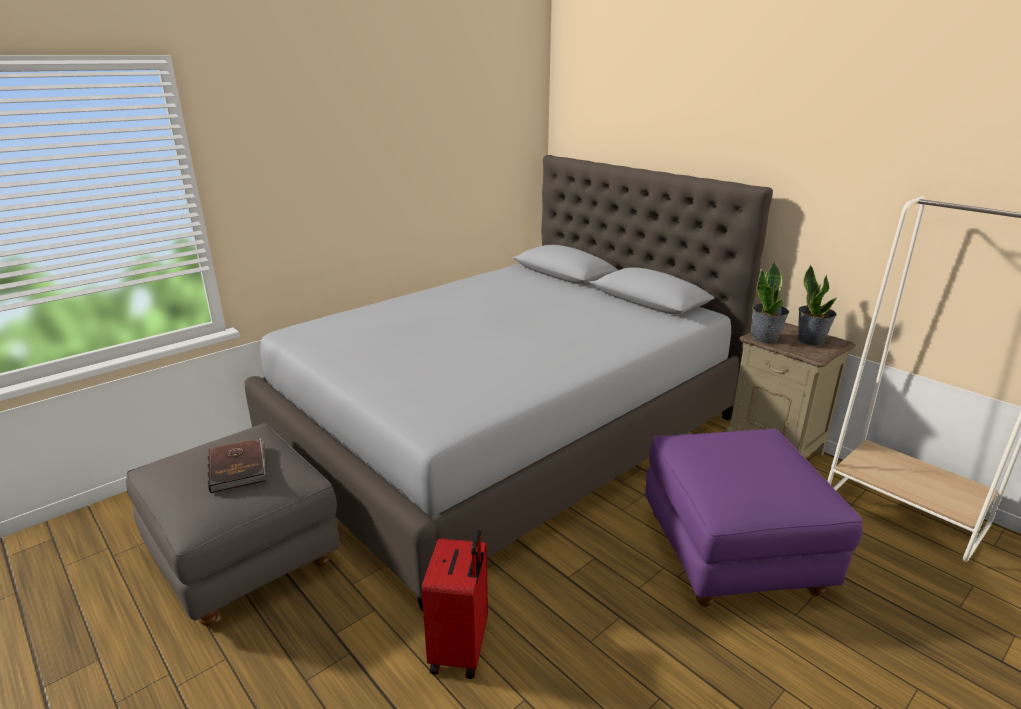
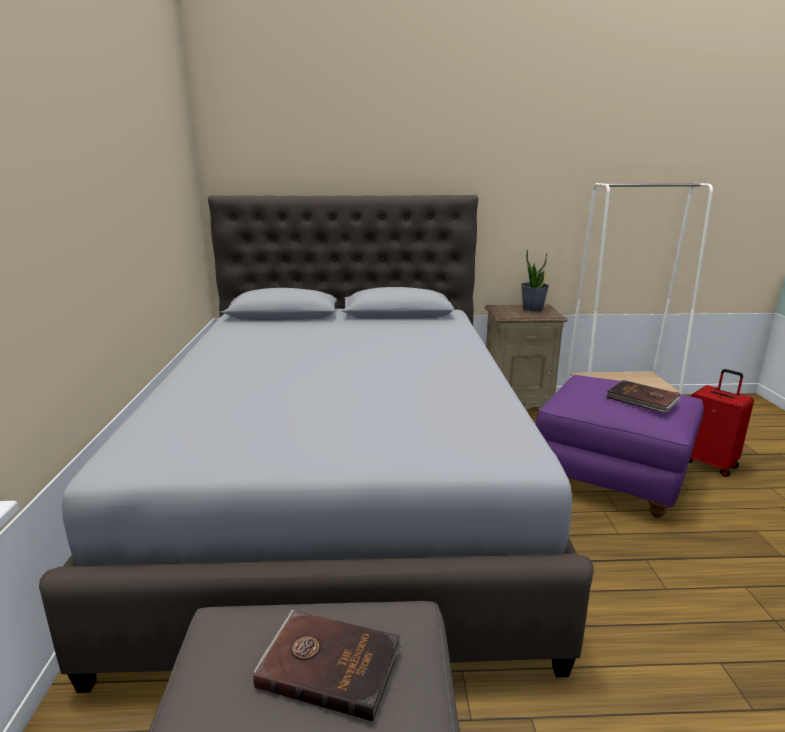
camera: 50 degrees left, 5 degrees down
red suitcase [421,529,488,679] -> red suitcase moved to [689,369,754,477]
potted plant [752,261,789,343] -> none
none -> brown book [606,380,680,413]

